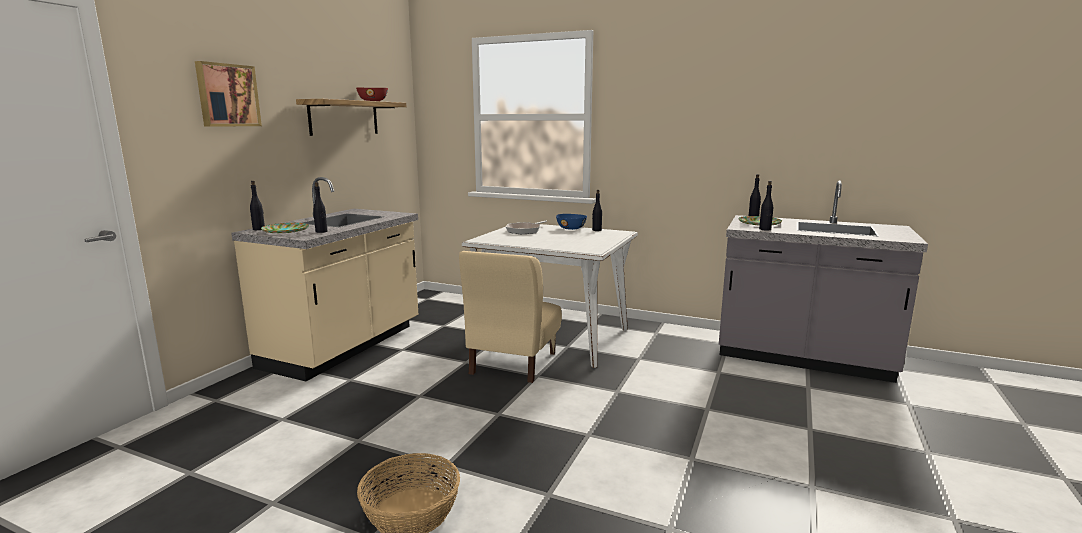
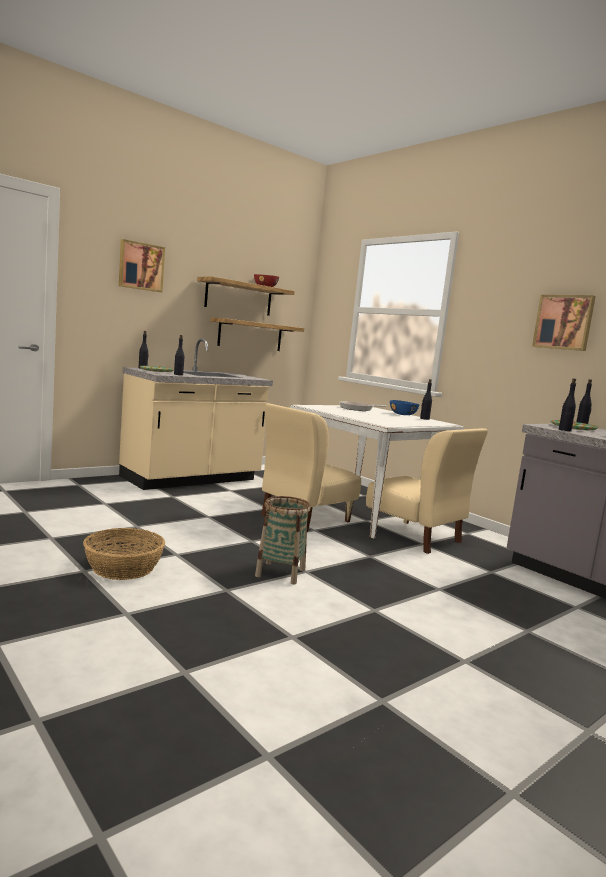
camera: 25 degrees right, 5 degrees down
none -> shelf [211,317,304,351]
none -> basket [255,496,310,584]
none -> beige chair [366,428,488,554]
none -> picture [532,295,596,351]

